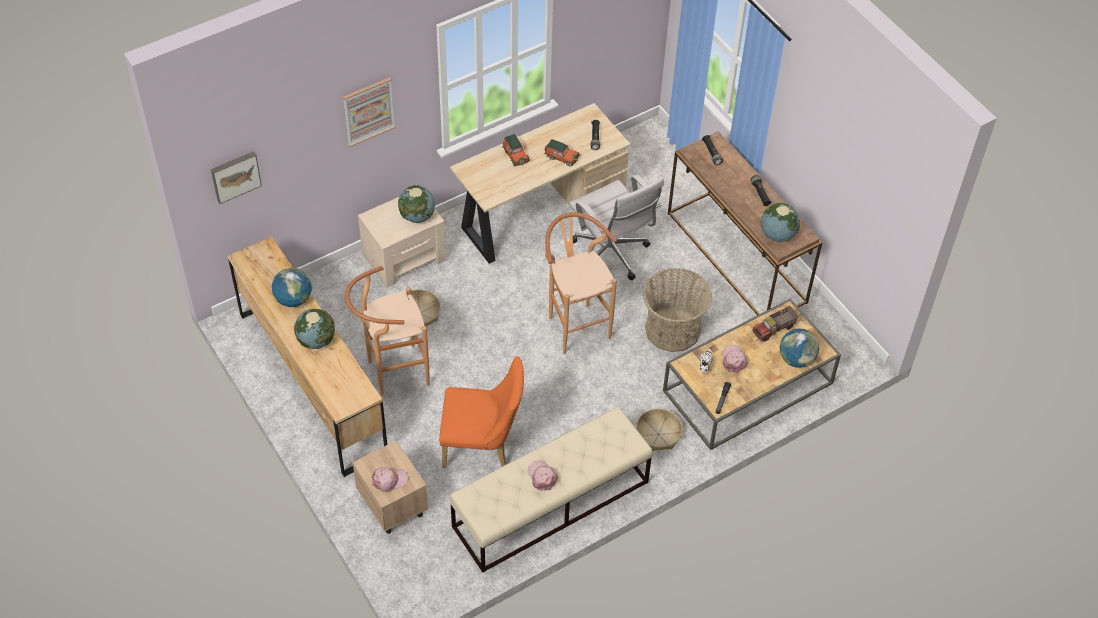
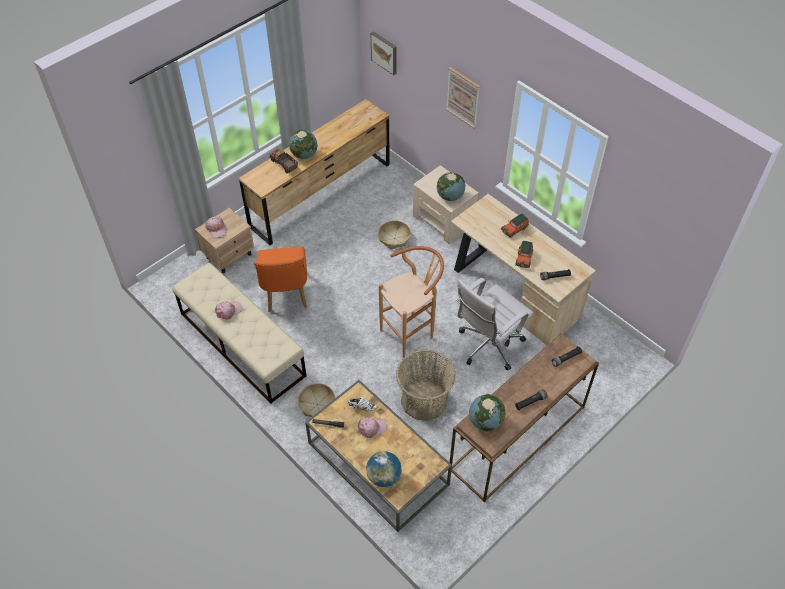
camera: 80 degrees right, 0 degrees up
globe [272,268,312,307] -> none
brown stool [345,266,430,396] -> none
toy truck [752,306,799,342] -> toy truck moved to [270,149,298,173]

